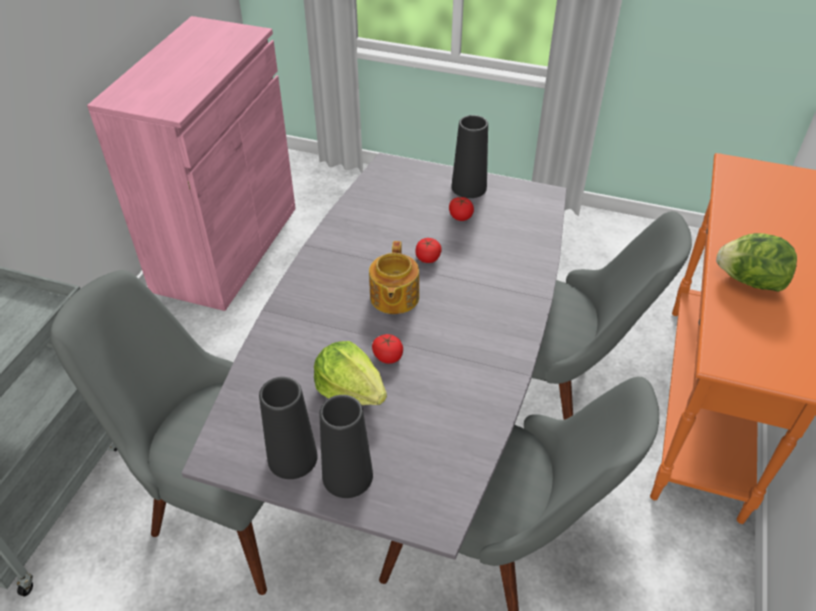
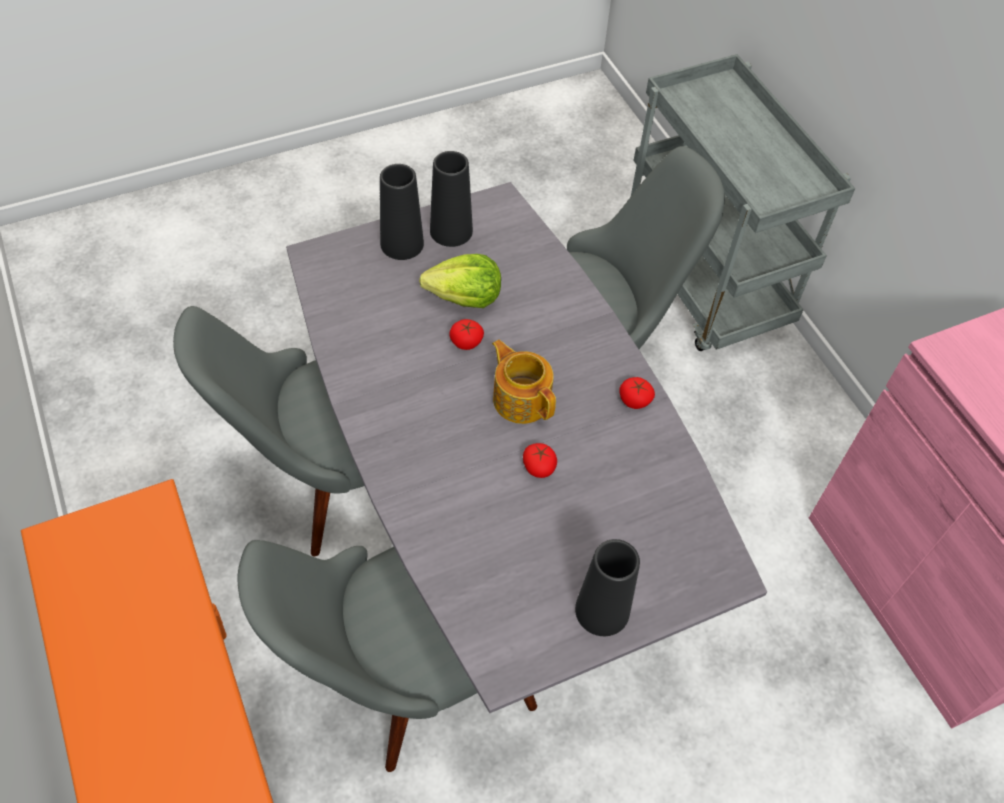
camera: 135 degrees right, 10 degrees up
tomato [449,197,474,221] -> tomato moved to [619,377,655,409]
lettuce [716,233,797,292] -> none

